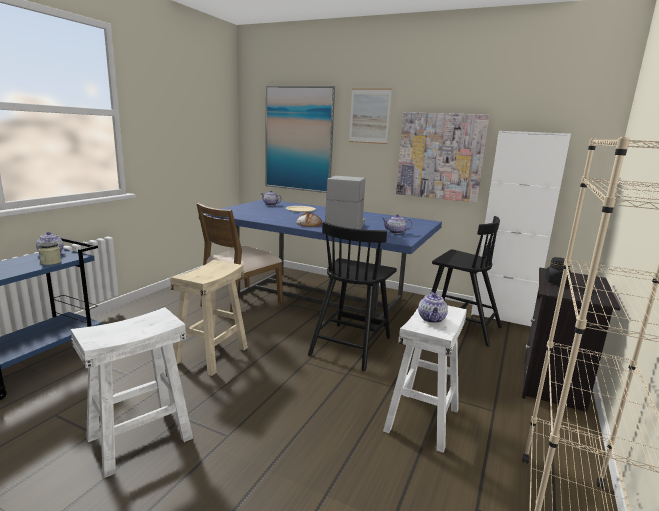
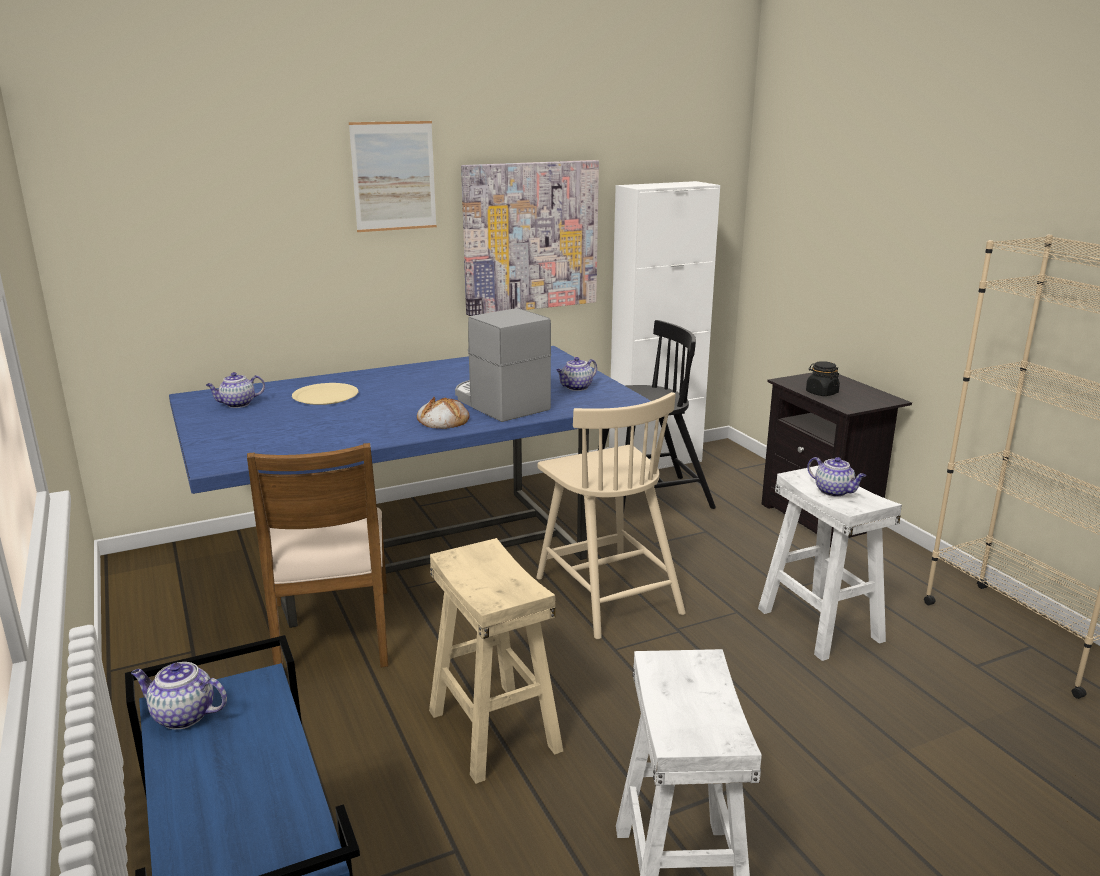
camera: 50 degrees left, 5 degrees up
jar [38,242,61,265] -> none
picture [265,86,335,193] -> none
black chair [308,222,397,371] -> beige chair [536,392,686,639]

